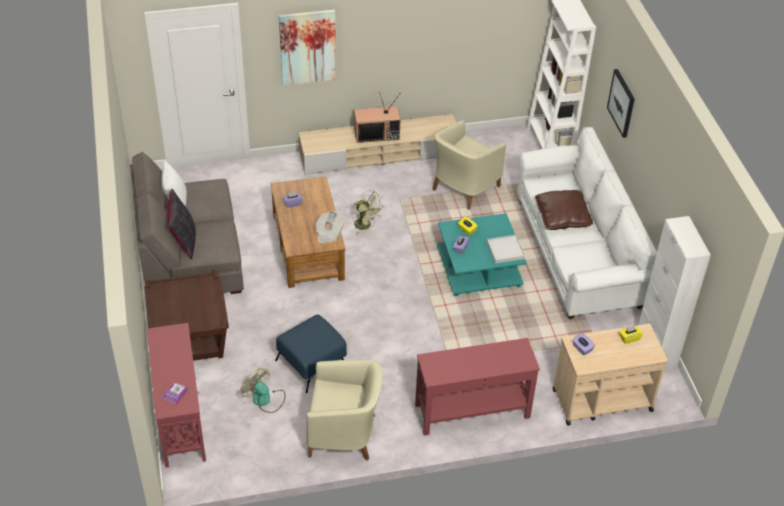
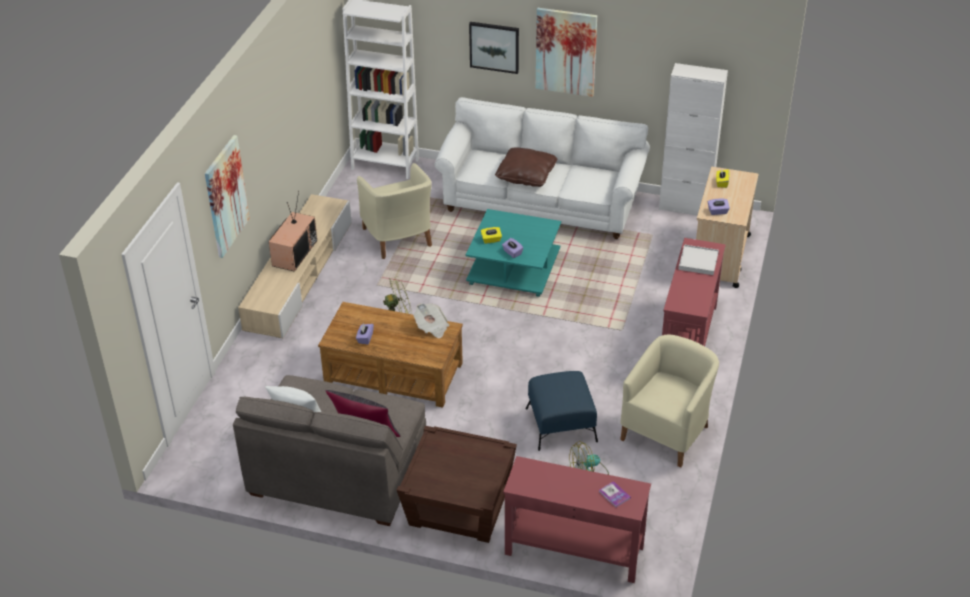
camera: 60 degrees left, 5 degrees down
white tray [487,235,525,263] -> white tray moved to [678,245,719,275]
none -> picture [536,8,597,97]

